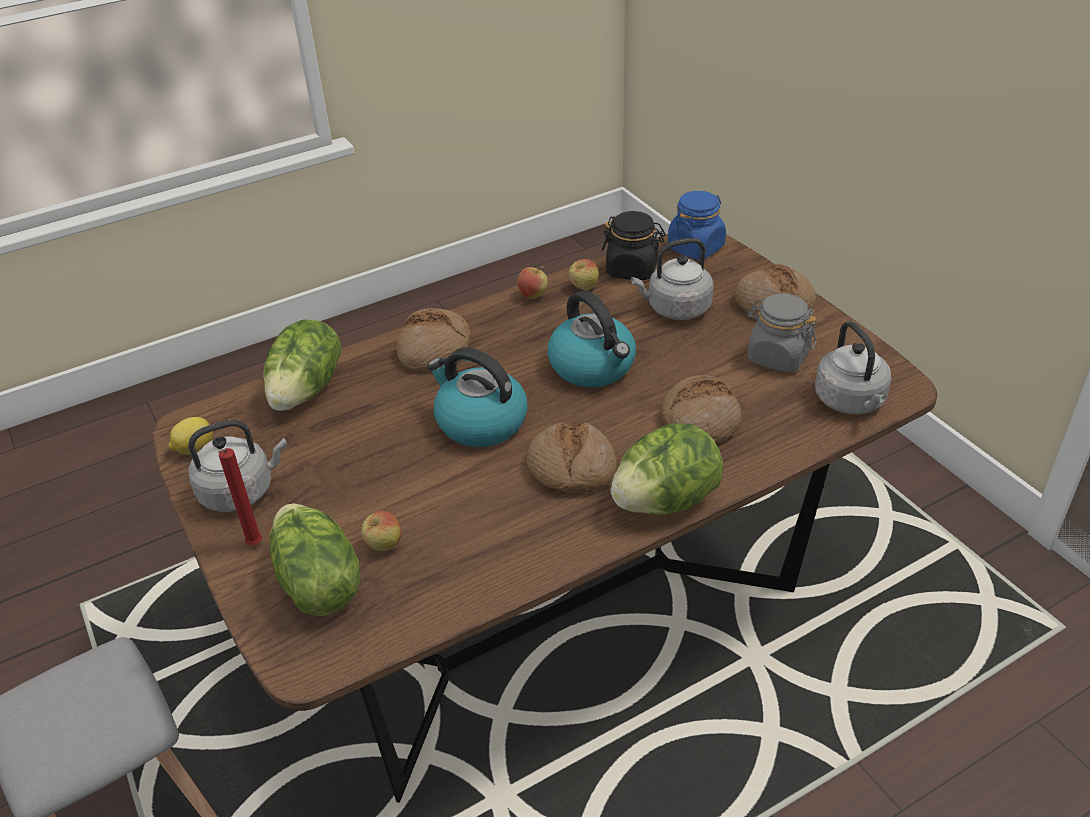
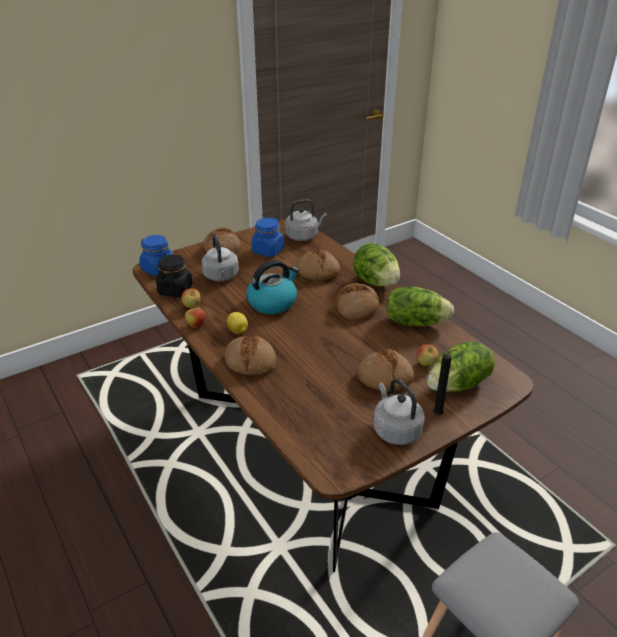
camera: 95 degrees left, 5 degrees down
lemon [169,417,213,455] -> lemon moved to [227,312,248,334]
red candle [218,448,262,546] -> black candle [433,349,458,415]
lettuce [263,319,341,411] -> lettuce moved to [386,287,454,326]
kettle [427,347,528,447] -> none
grey jar [747,293,817,373] -> blue jar [252,217,284,257]
none -> bread [357,349,414,391]

